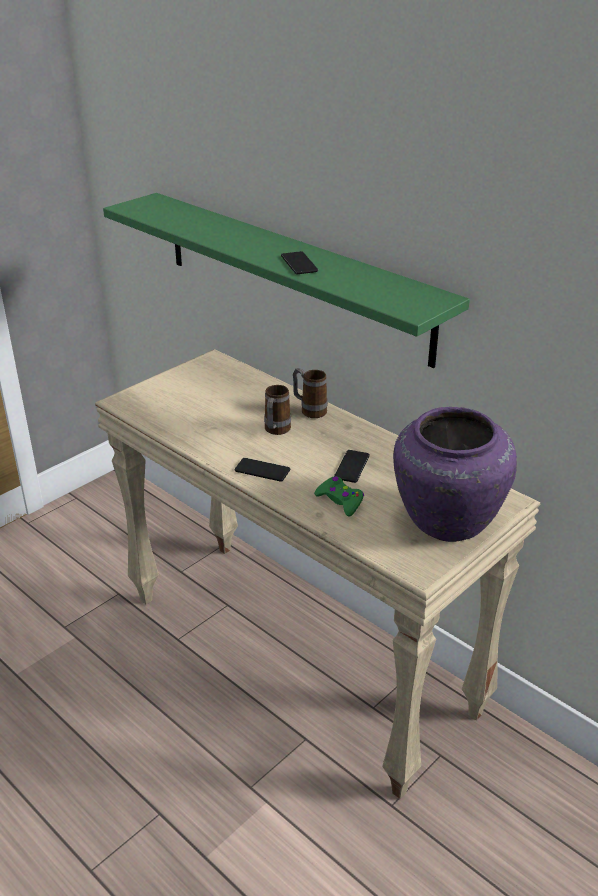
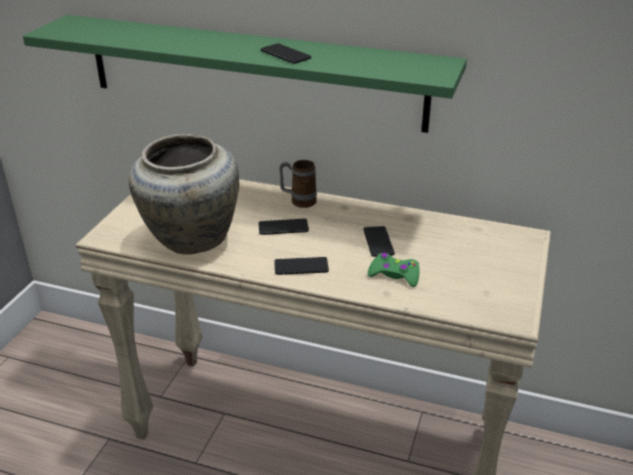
camera: 25 degrees left, 0 degrees up
mug [264,385,291,435] -> phone [258,219,309,235]
purple vase [393,407,517,542] -> none
none -> beige vase [129,134,239,255]

